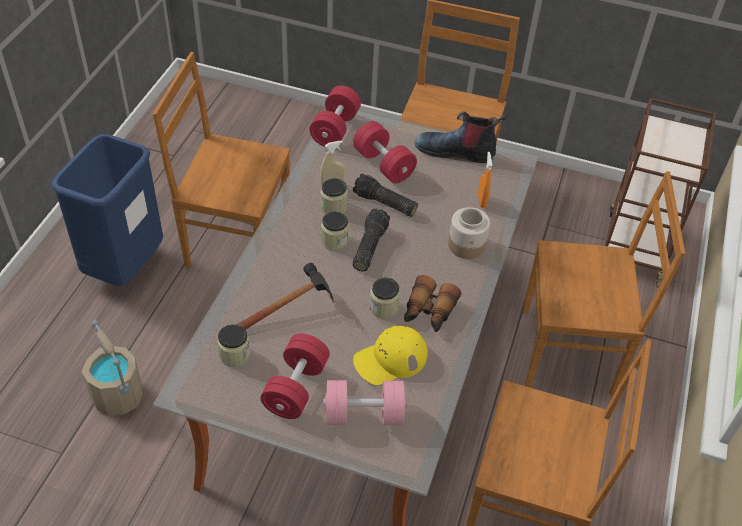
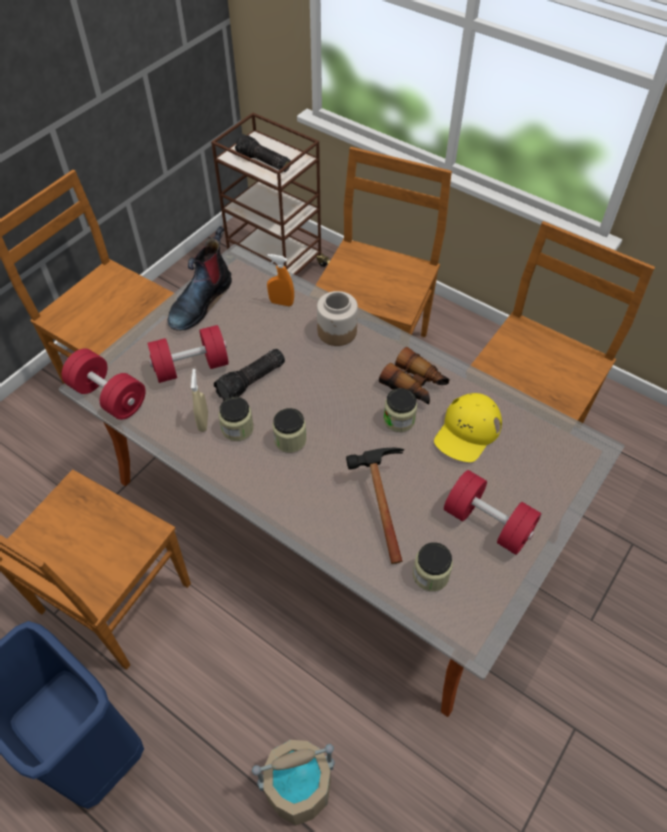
camera: 70 degrees left, 5 degrees up
pink dumbbell [323,380,407,425] -> none
flashlight [353,209,390,271] -> flashlight moved to [235,134,291,172]
yellow cap [353,326,428,385] -> yellow cap turned 45 degrees clockwise [434,393,502,462]

